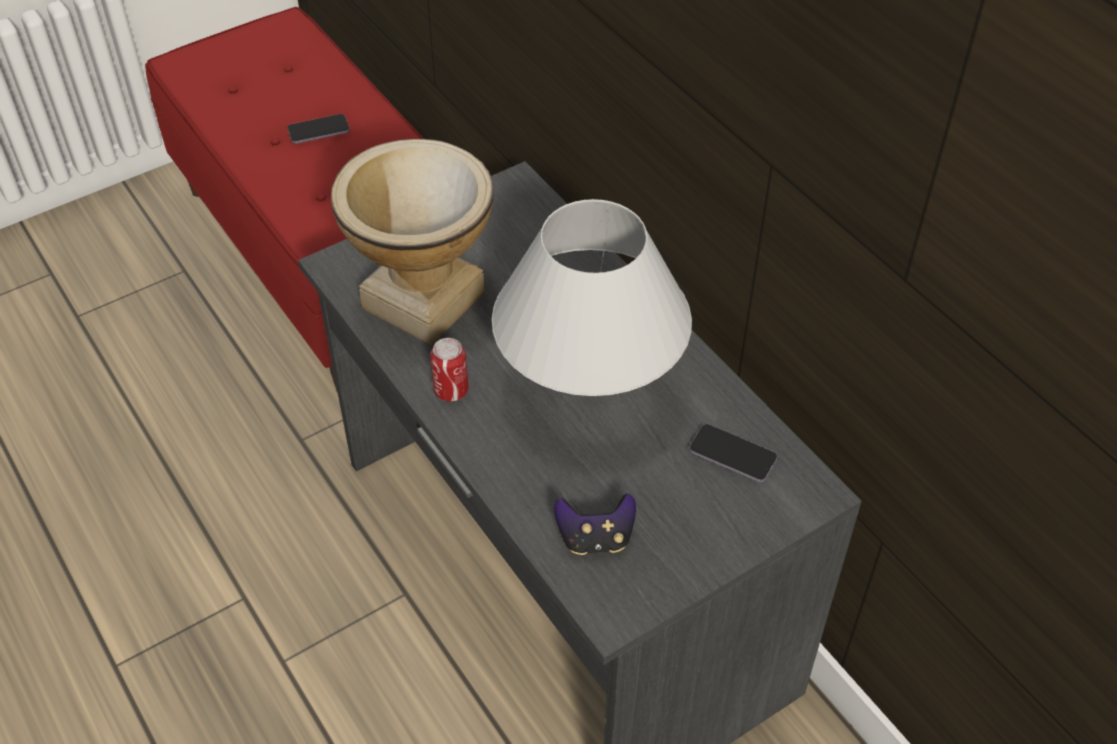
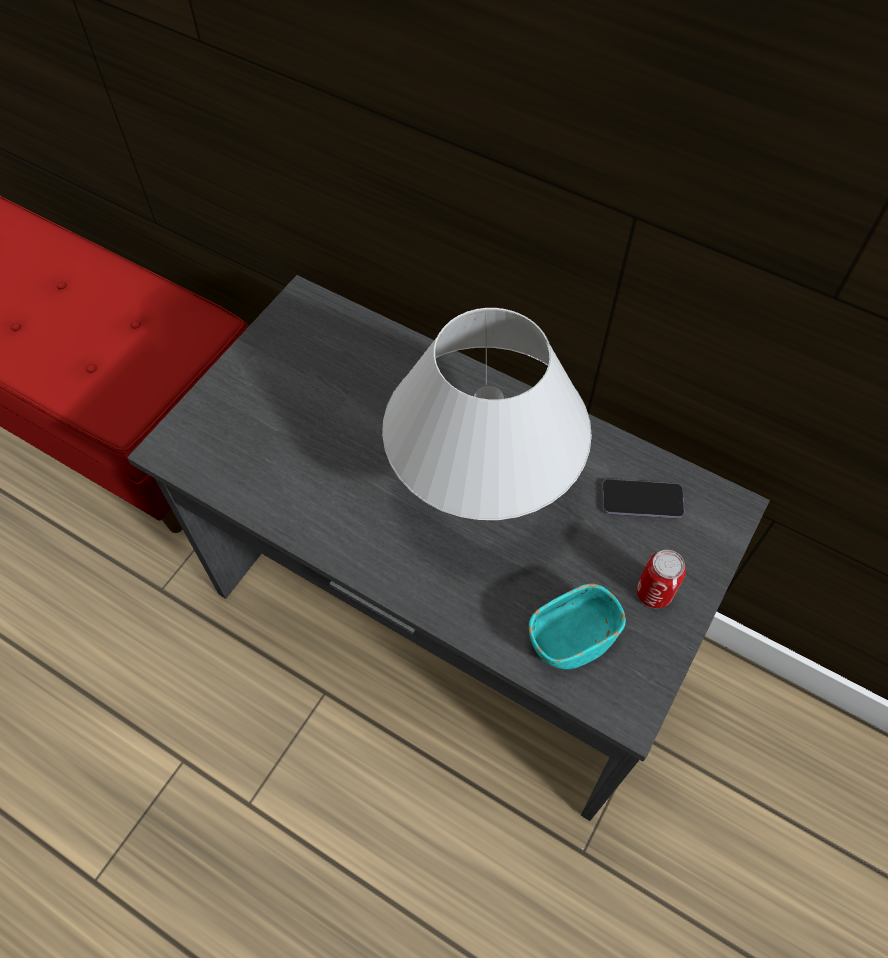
camera: 25 degrees left, 10 degrees up
phone [287,114,350,144] -> none
vase [331,139,494,345] -> none
can [430,338,469,401] -> can moved to [636,550,686,608]
game controller [554,493,636,555] -> turquoise bowl [529,584,626,669]

